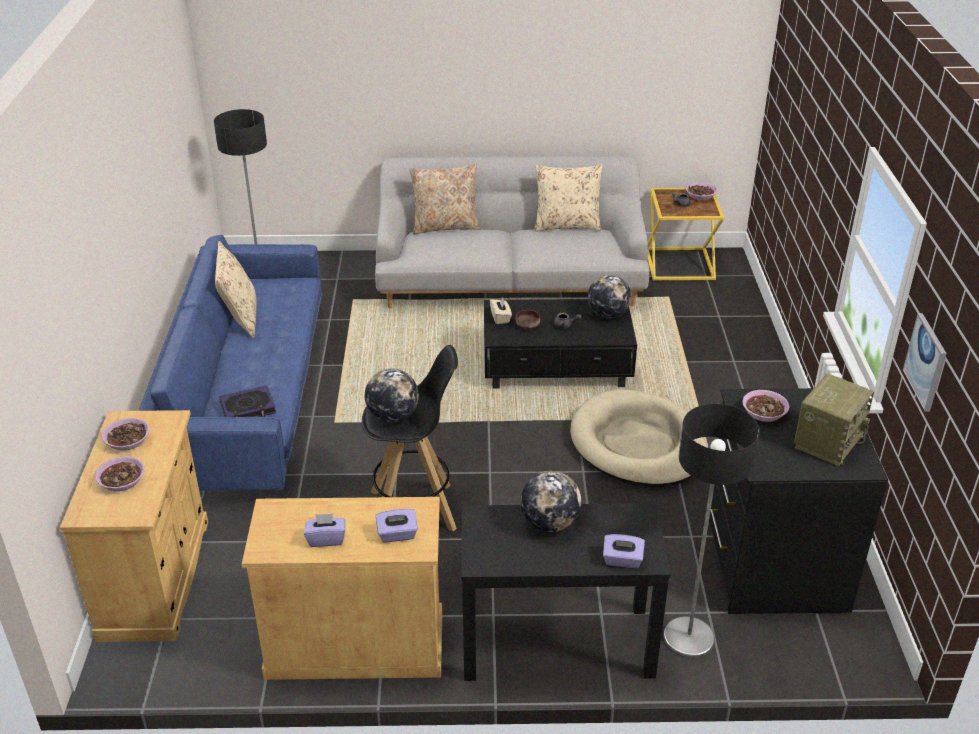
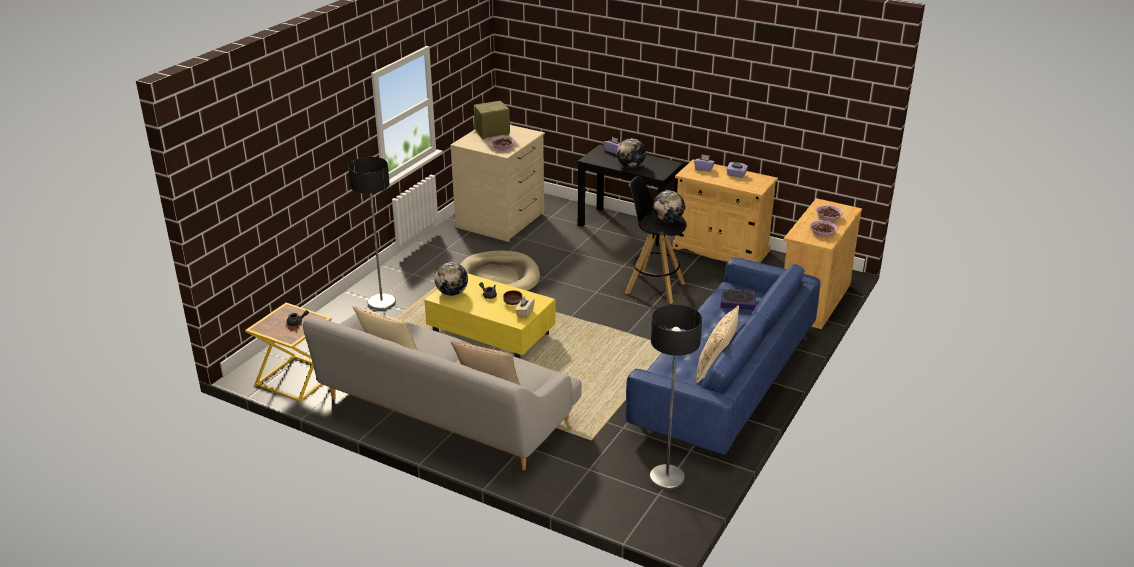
camera: 150 degrees left, 5 degrees down
black coffee table [484,299,637,388] -> yellow coffee table [425,273,556,358]
floor lamp [663,404,760,658] -> floor lamp moved to [348,157,396,310]
bowl [686,182,717,200] -> none
black dresser [709,388,888,614] -> beige dresser [450,125,545,242]
picture [903,313,947,412] -> none

